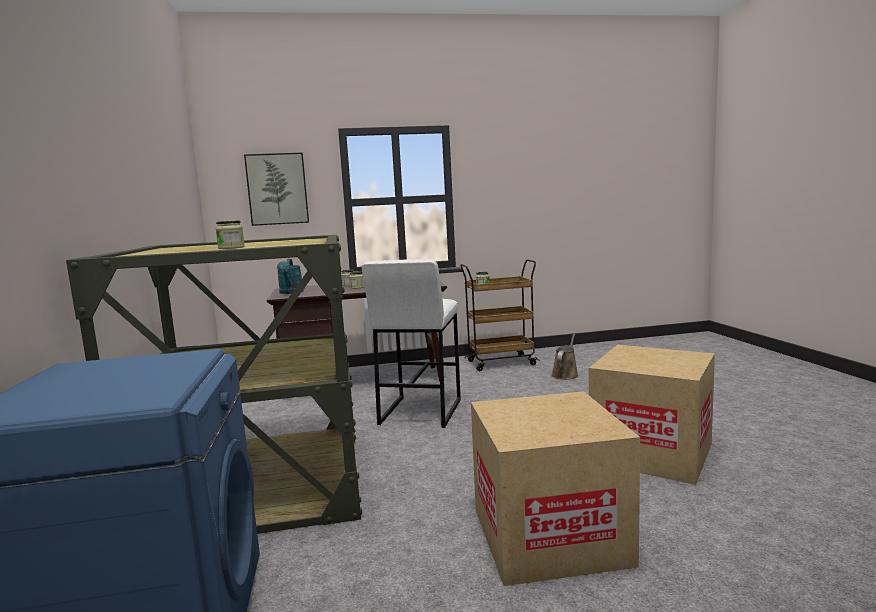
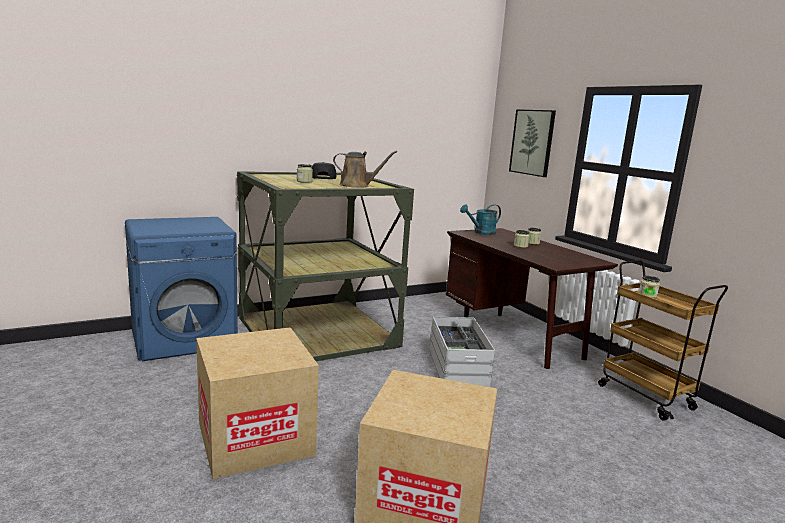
camera: 70 degrees right, 5 degrees up
white stool [362,259,461,428] -> grey storage box [429,316,495,387]
brown watering can [551,334,579,380] -> brown watering can moved to [333,151,397,188]
none -> black cap [312,162,336,179]

